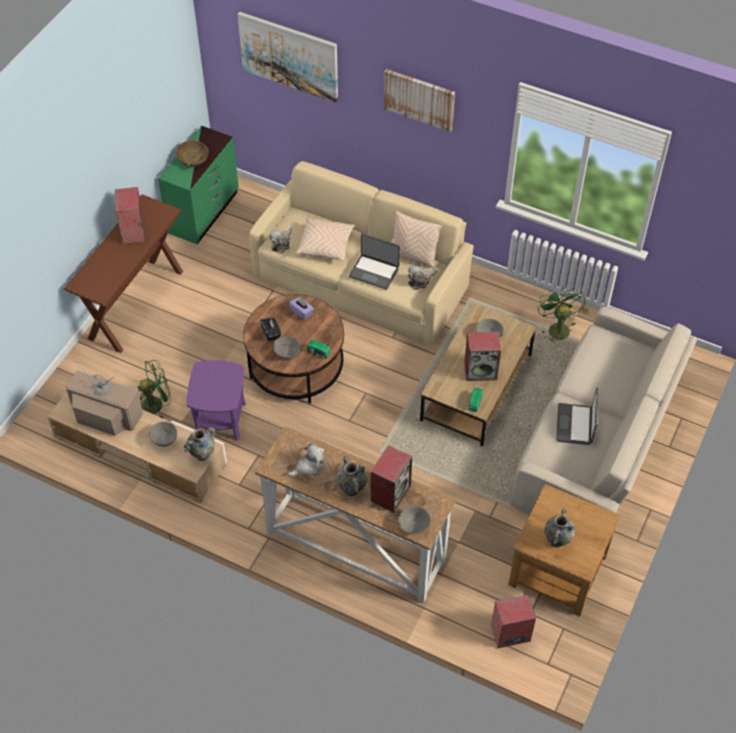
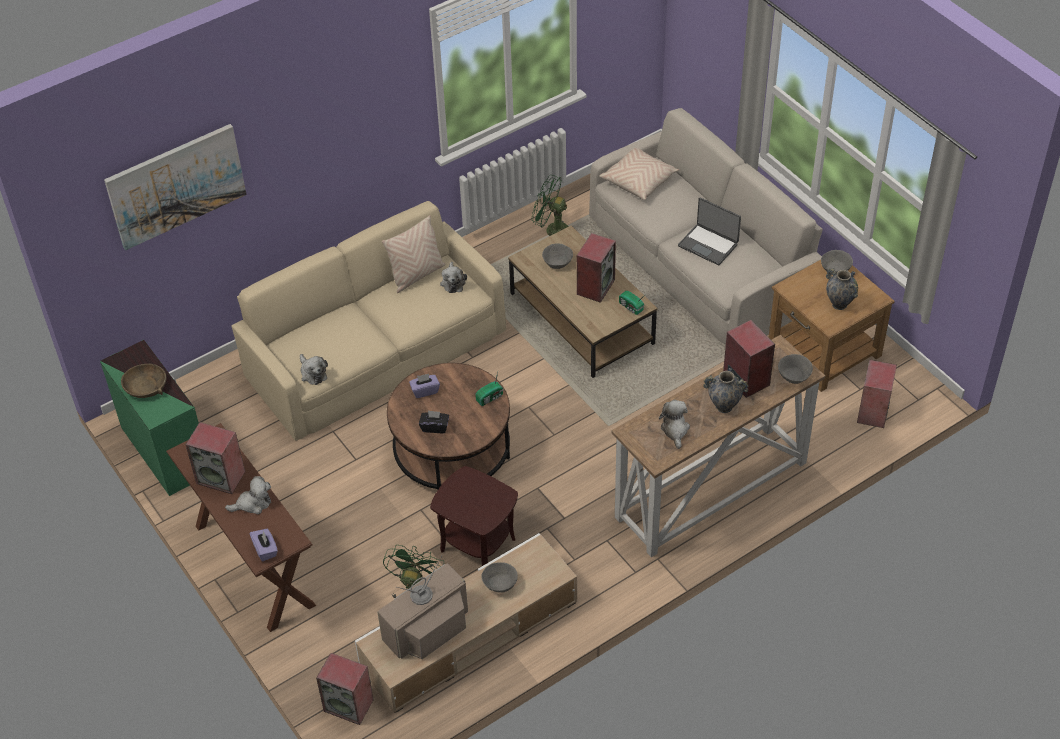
camera: 60 degrees left, 5 degrees down
vase [184,427,216,461] -> none
purple side table [186,360,246,440] -> brown side table [430,466,518,566]
grey bowl [273,336,301,359] -> grey bowl moved to [821,250,853,274]
beige pillow [296,217,355,261] -> beige pillow moved to [599,148,679,200]
laptop [349,233,400,290] -> none
picture [384,69,455,132] -> none
none -> plush toy [225,476,271,514]
none -> purple tissue box [250,529,278,561]
none -> speaker [316,653,374,725]

